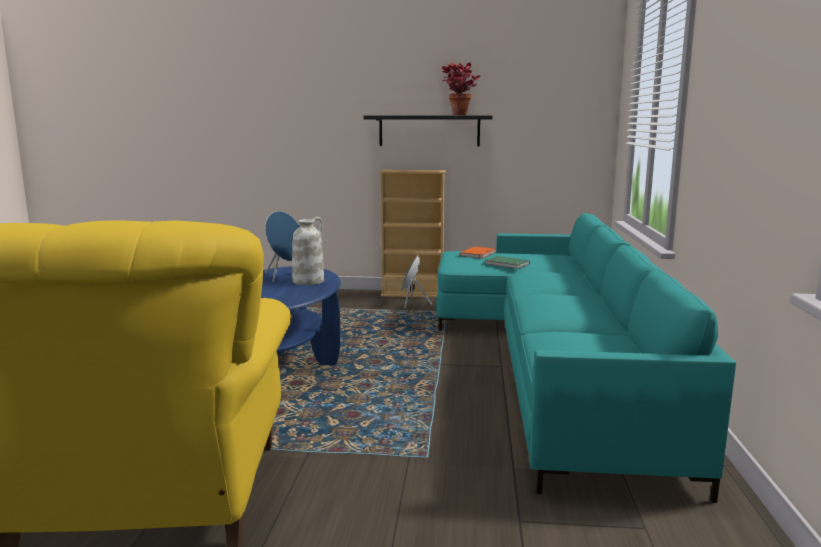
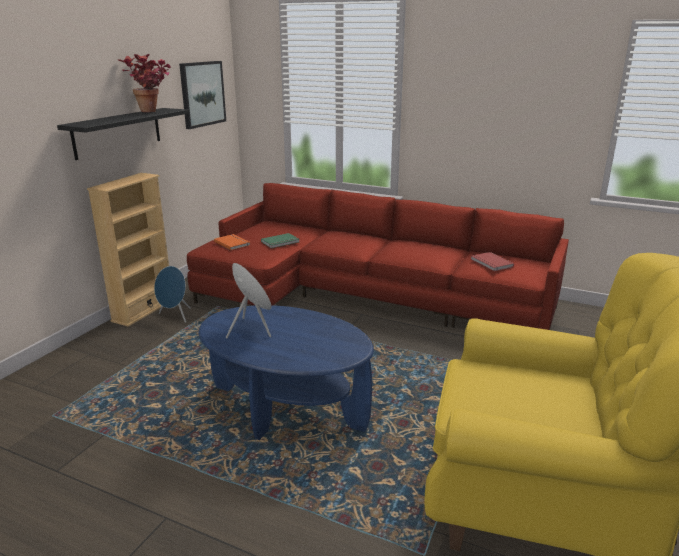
camera: 70 degrees left, 10 degrees up
white vase [292,217,324,285] -> none
turquoise sofa [436,213,736,503] -> red sofa [187,183,569,330]
none -> picture [179,61,226,129]
none -> red book [471,252,514,271]

